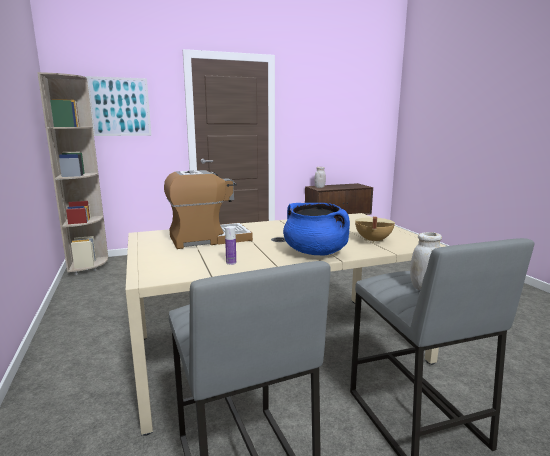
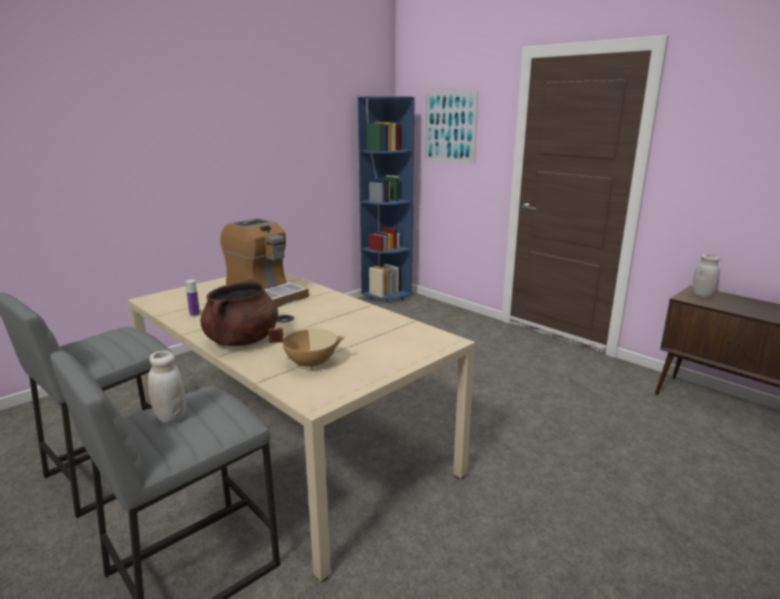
camera: 65 degrees right, 5 degrees up
beige bookcase [37,72,108,275] -> blue bookcase [358,96,415,303]
blue cooking pot [283,203,350,256] -> brown cooking pot [201,279,278,346]

